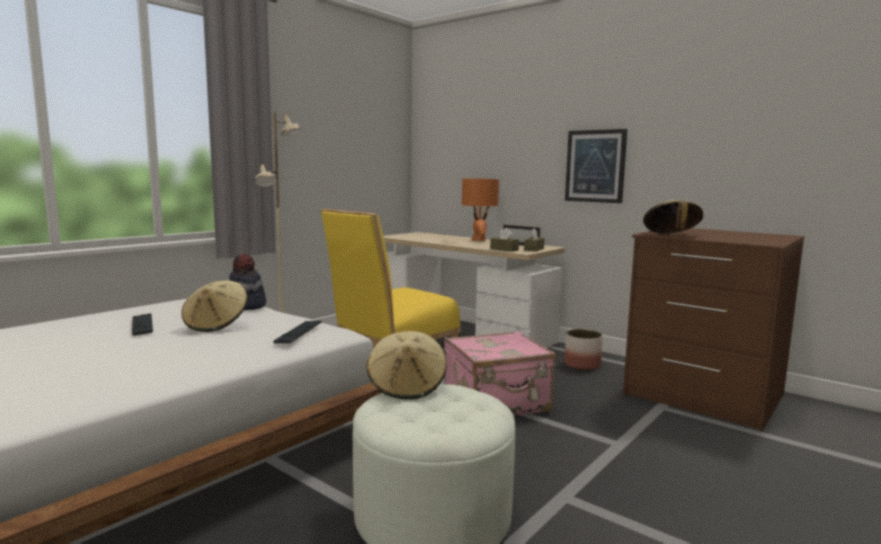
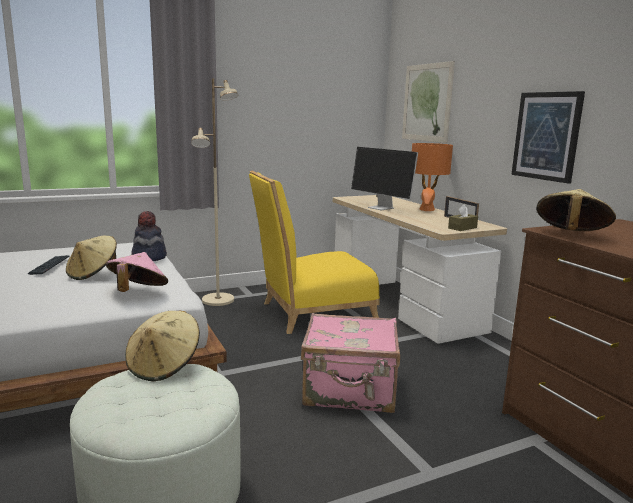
camera: 25 degrees right, 5 degrees up
keyboard [273,320,322,343] -> pink hat [106,252,168,292]
brown tissue box [490,228,519,252] -> none
planter [564,329,603,371] -> none
none -> monitor [351,147,418,210]
none -> picture [402,61,455,143]

